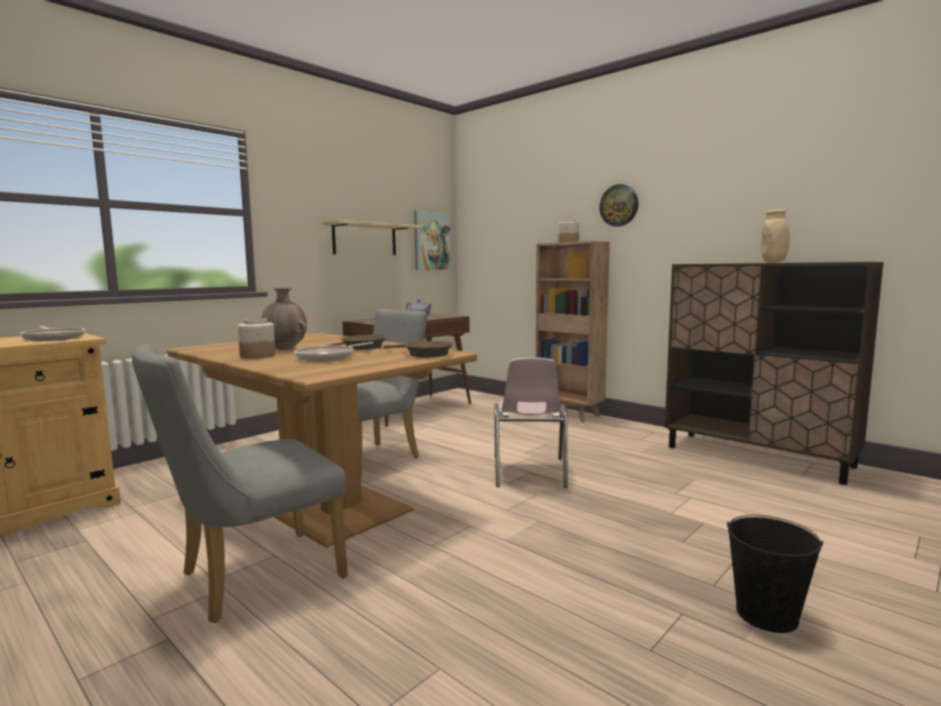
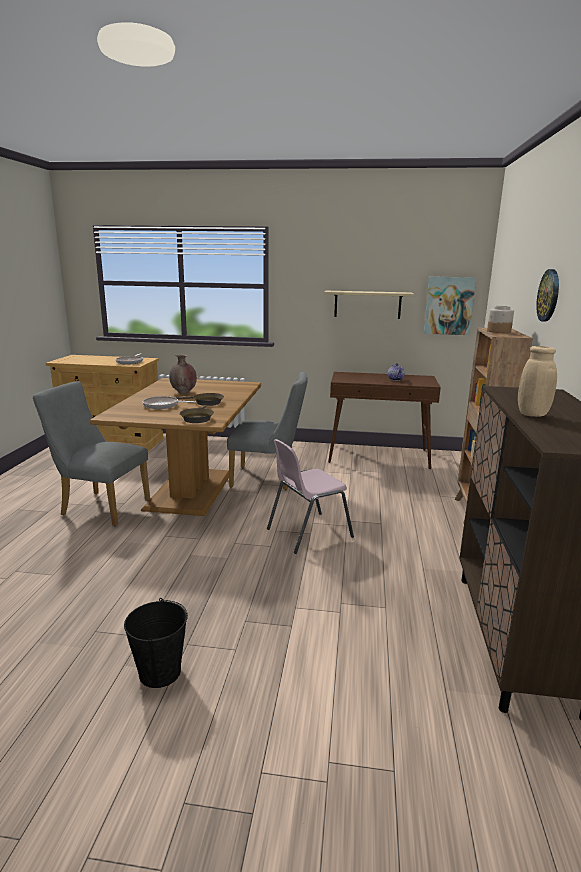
camera: 55 degrees right, 10 degrees up
jar [238,318,276,358] -> none

